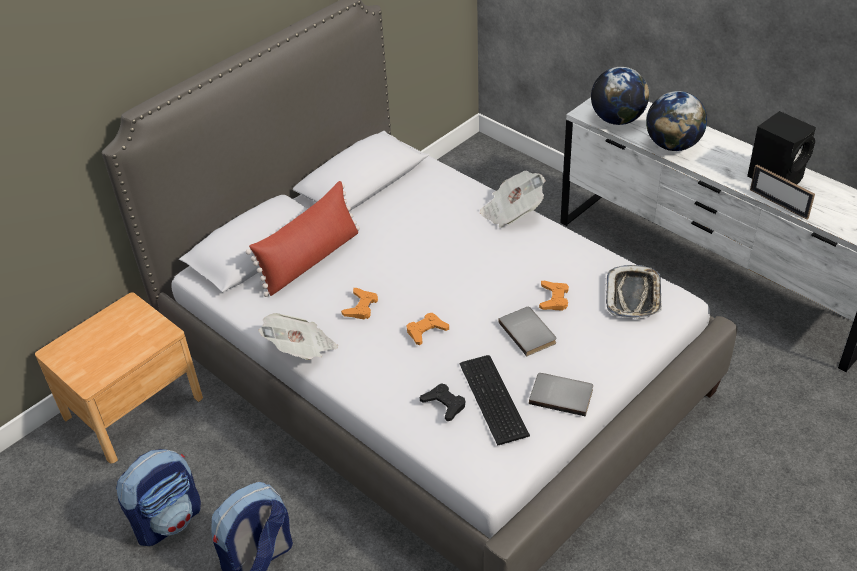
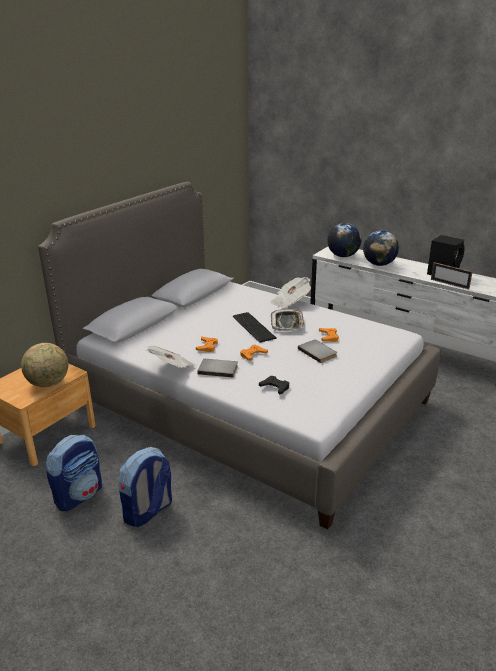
camera: 10 degrees left, 15 degrees down
red pillow [246,181,360,297] -> none
keyboard [460,355,530,446] -> keyboard moved to [233,312,277,343]
grey book [529,373,593,417] -> grey book moved to [197,359,238,378]
tray [606,265,662,319] -> tray moved to [271,309,305,331]
none -> globe [21,343,68,387]

